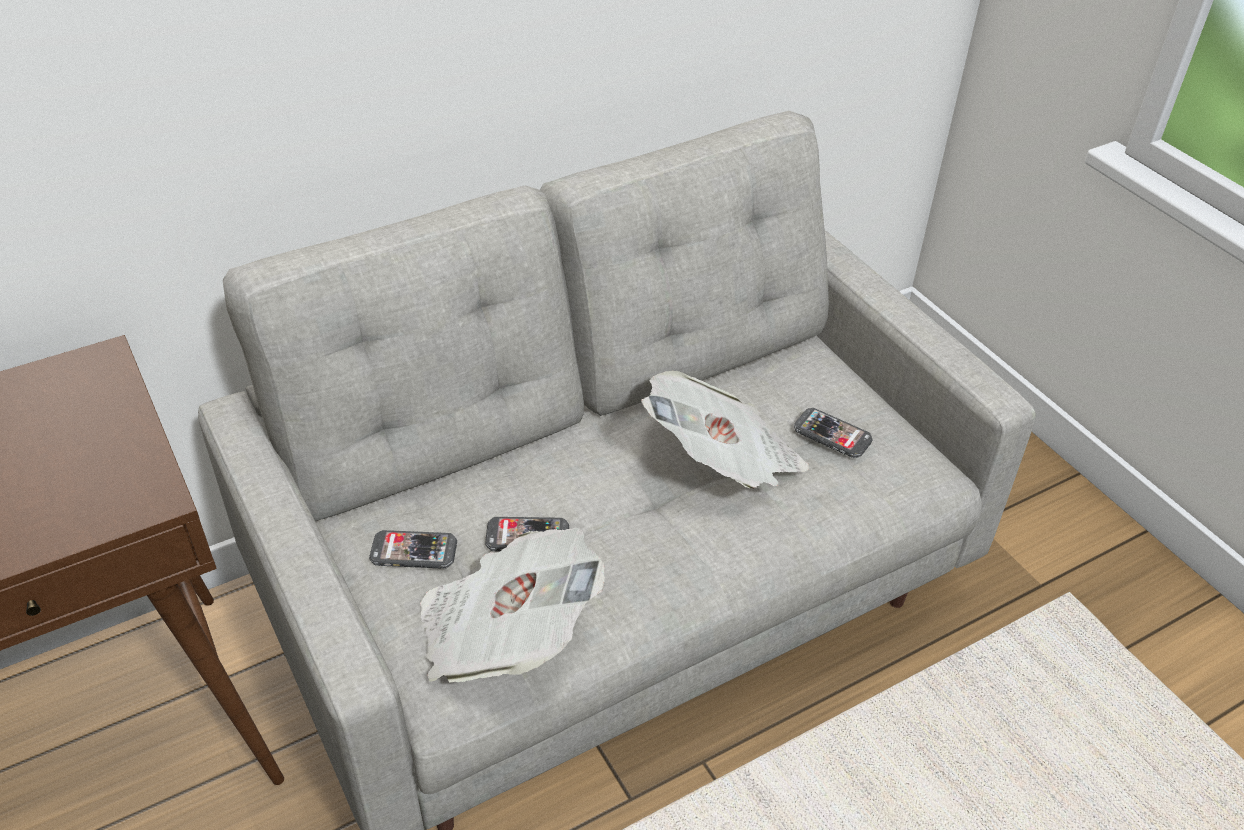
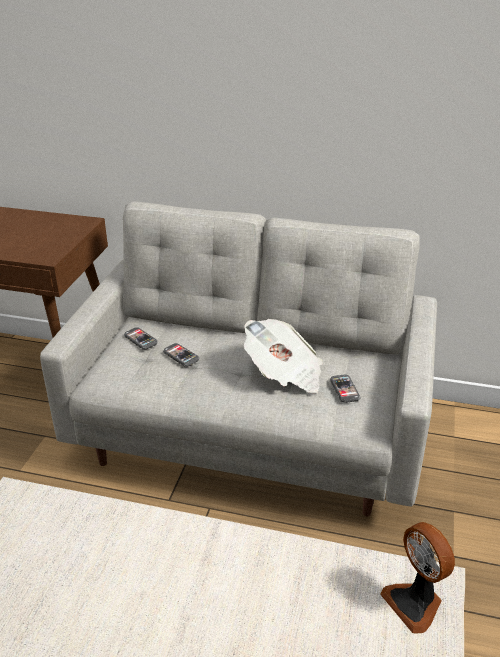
camera: 45 degrees right, 10 degrees down
newspaper [420,528,605,682] -> none
none -> fan [380,522,455,633]

